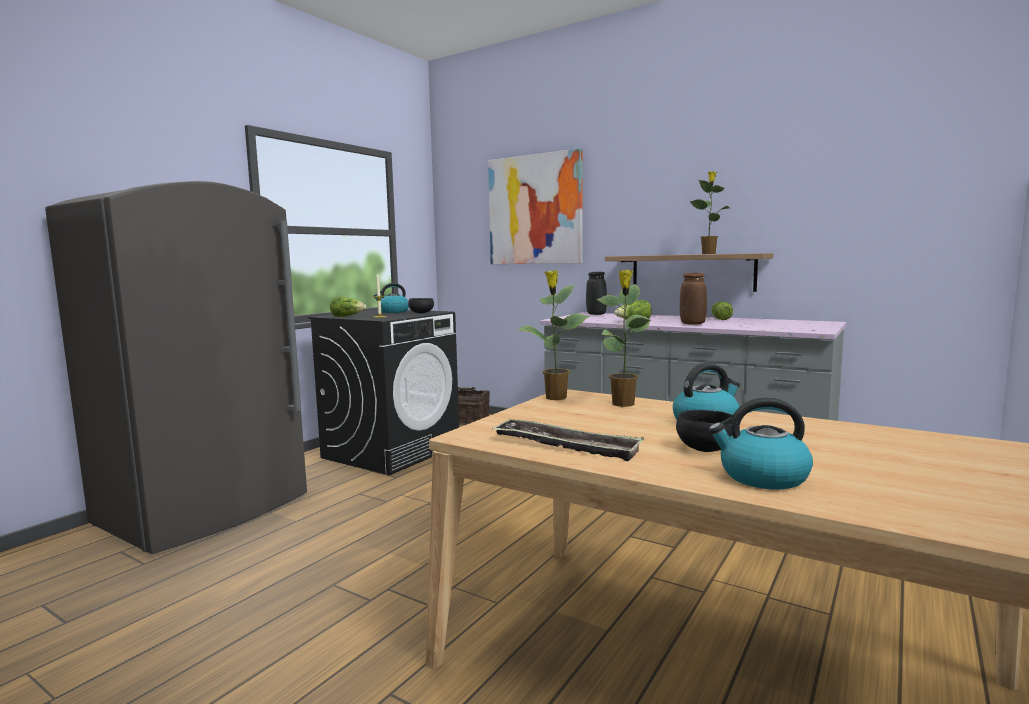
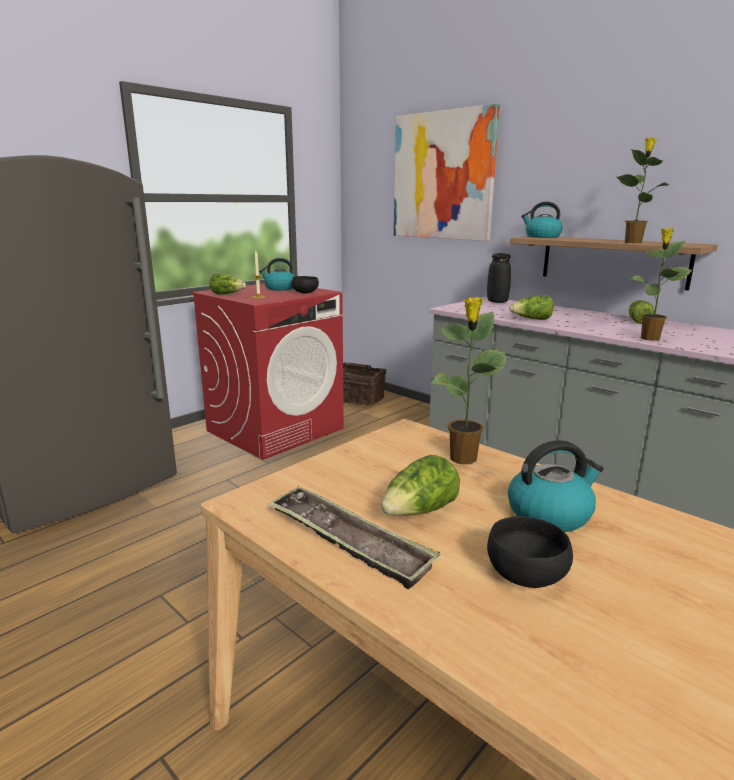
camera: 10 degrees right, 10 degrees up
black washing machine [308,310,459,475] -> red washing machine [191,283,344,460]
potted plant [517,270,590,400] -> potted plant moved to [630,228,692,341]
brown vase [680,273,707,325] -> none
kettle [709,398,813,489] -> kettle moved to [521,202,563,238]
none -> lettuce [381,455,460,516]

